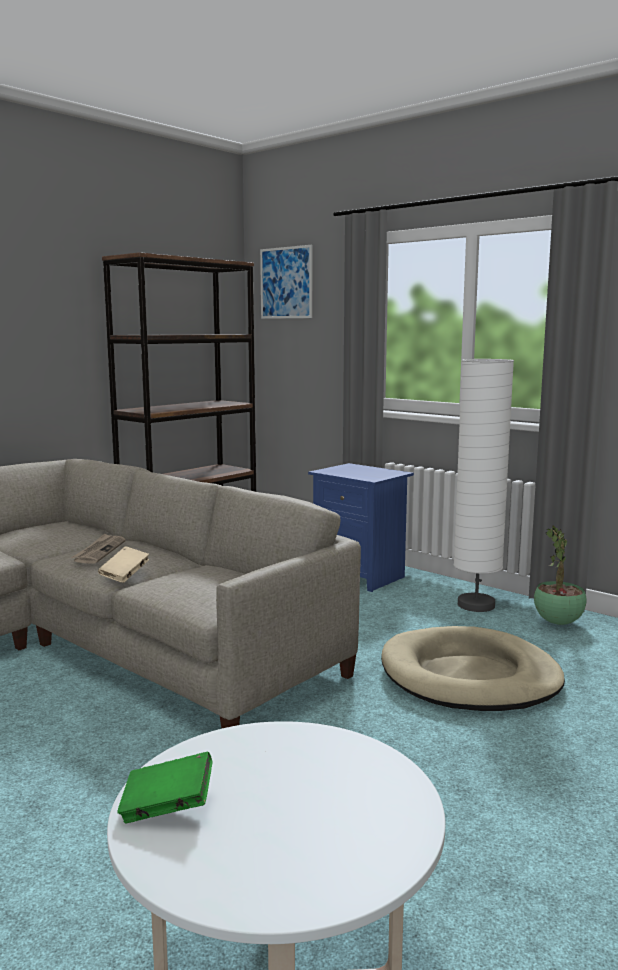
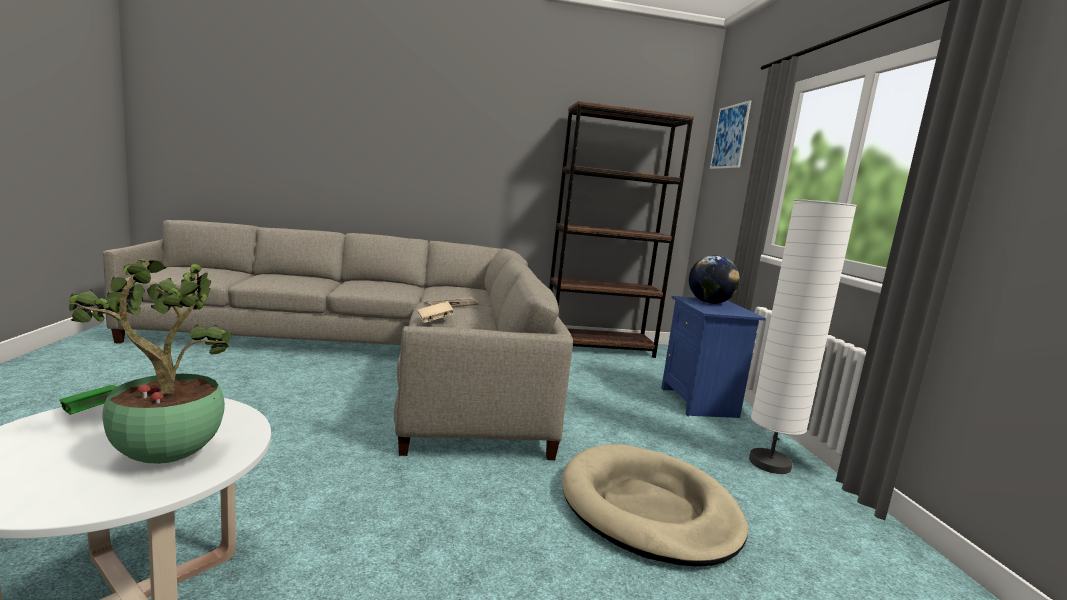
camera: 40 degrees right, 0 degrees up
potted plant [534,526,586,625] -> potted plant moved to [69,258,232,464]
none -> globe [689,255,740,304]

